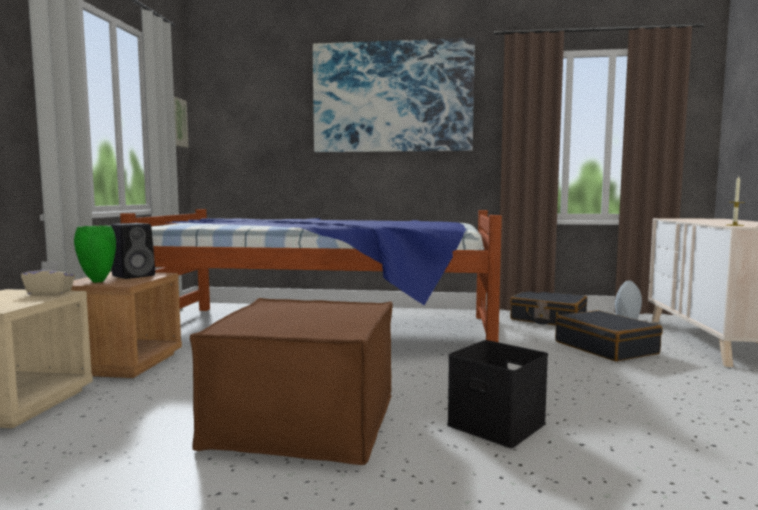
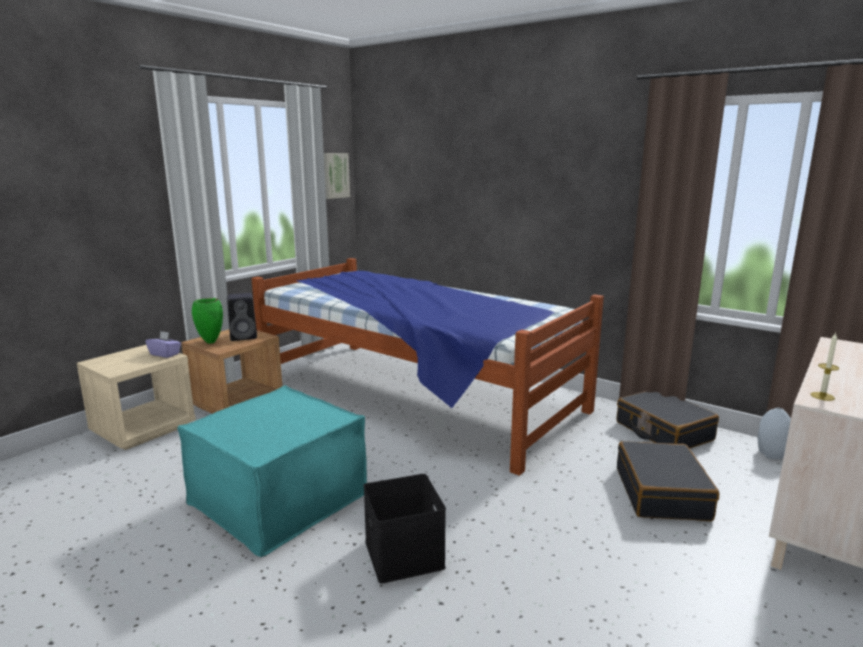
camera: 30 degrees right, 10 degrees up
beige tissue box [21,261,75,295] -> purple tissue box [145,331,181,358]
brown ottoman [190,298,392,465] -> turquoise ottoman [177,385,367,557]
picture [313,38,475,152] -> none

